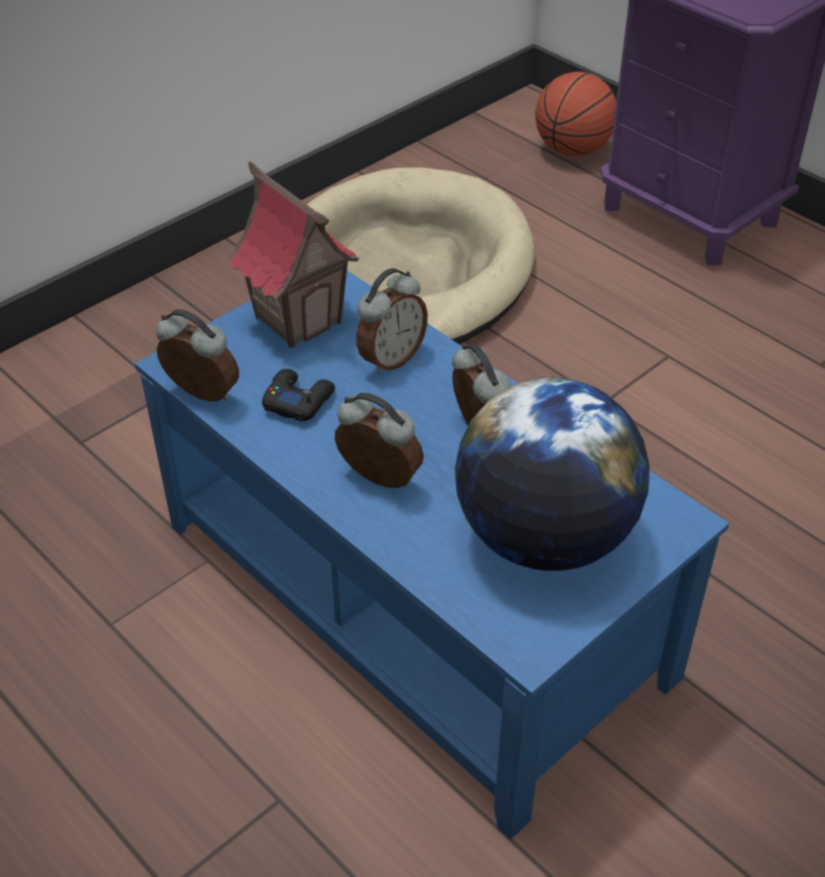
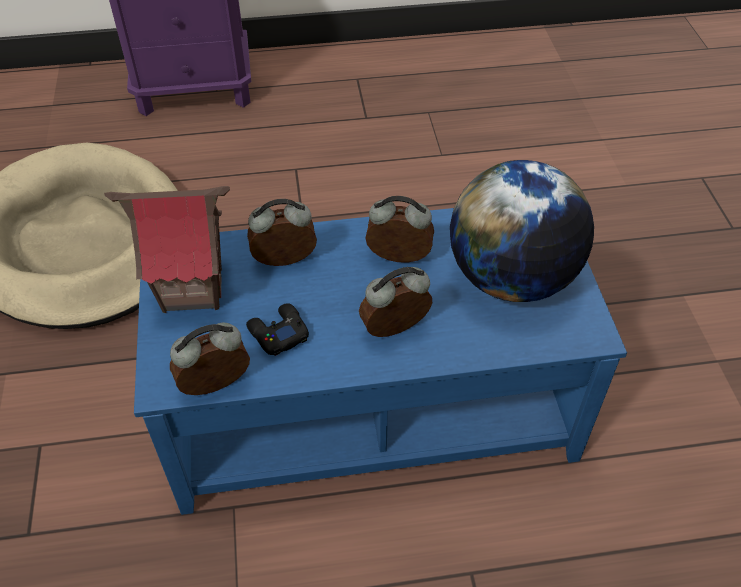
camera: 55 degrees left, 5 degrees up
alarm clock [356,268,428,374] -> alarm clock turned 90 degrees counterclockwise [247,199,317,266]
basketball [535,72,616,156] -> none

